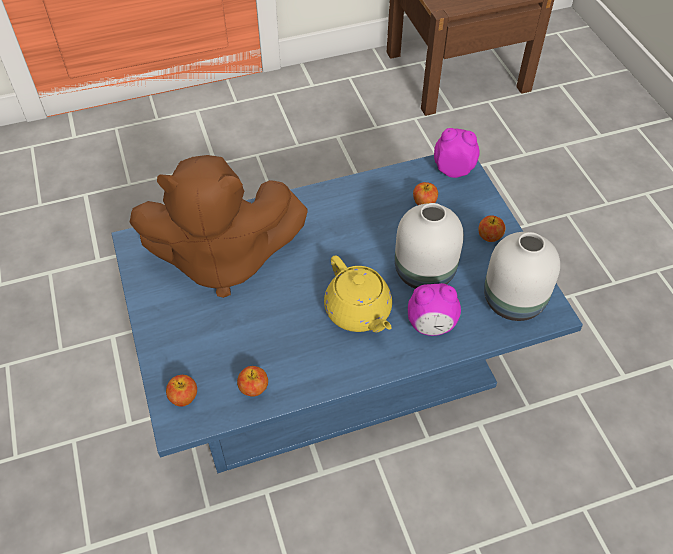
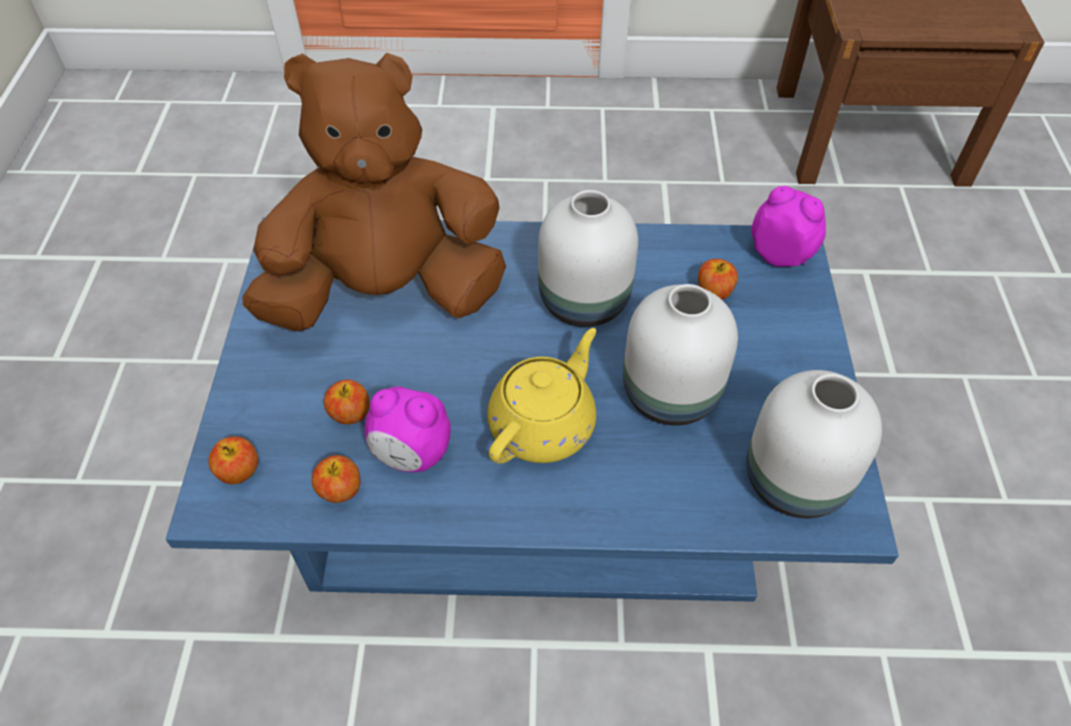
camera: 20 degrees right, 0 degrees up
brown plush toy [129,155,308,298] -> brown plush toy turned 150 degrees clockwise [242,53,506,331]
yellow teapot [324,255,392,333] -> yellow teapot turned 135 degrees counterclockwise [487,328,596,464]
alarm clock [408,283,461,336] -> alarm clock moved to [365,387,451,472]
apple [478,215,506,242] -> apple moved to [324,379,369,424]
none -> white vase [538,190,638,327]

